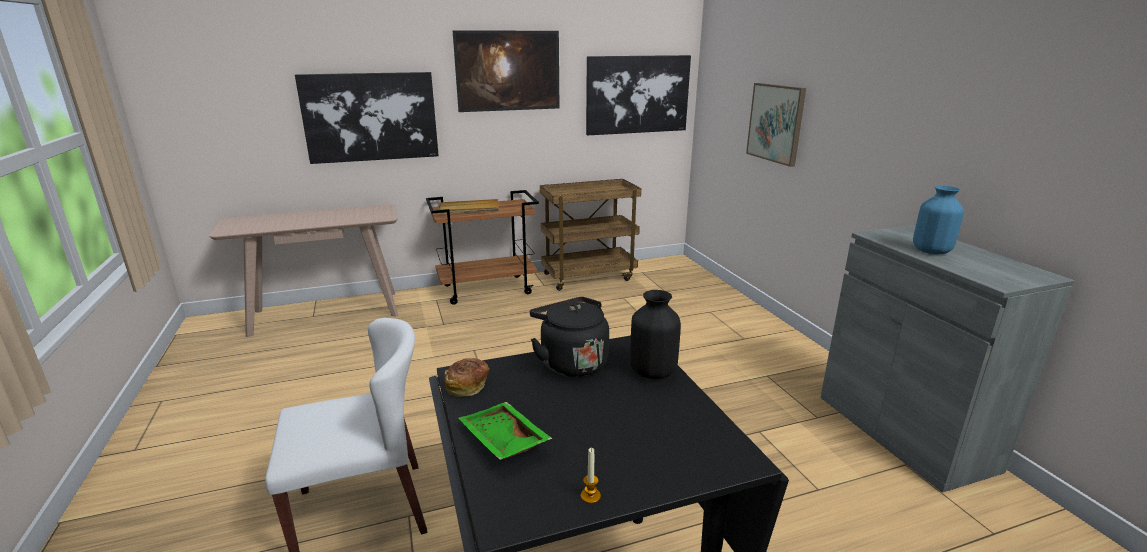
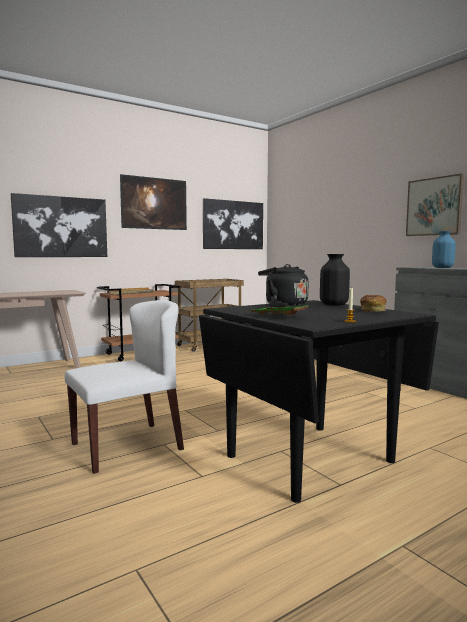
camera: 15 degrees left, 15 degrees down
bread [444,358,489,397] -> bread moved to [360,295,387,312]
picture [746,83,806,167] -> picture moved to [406,174,464,236]

